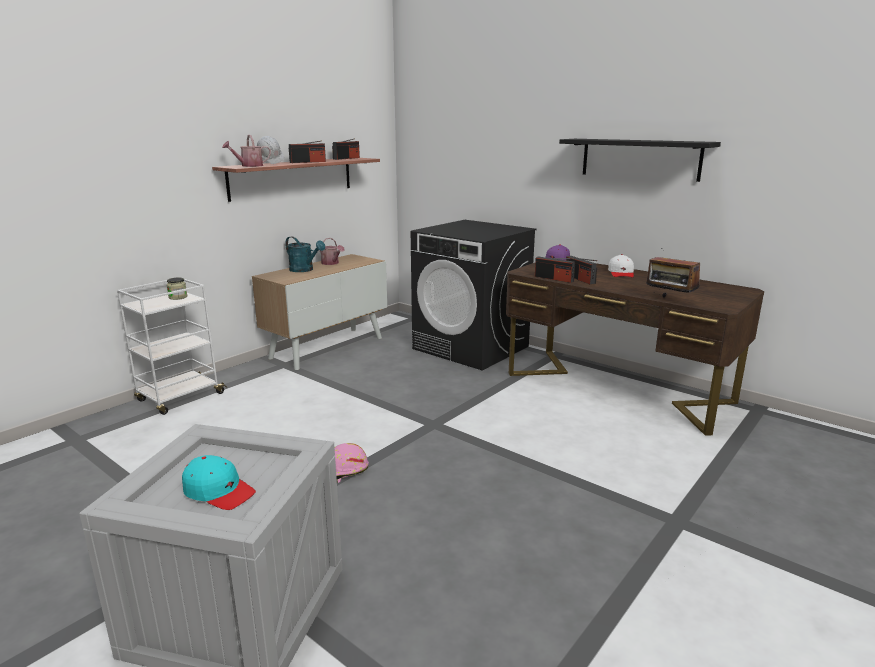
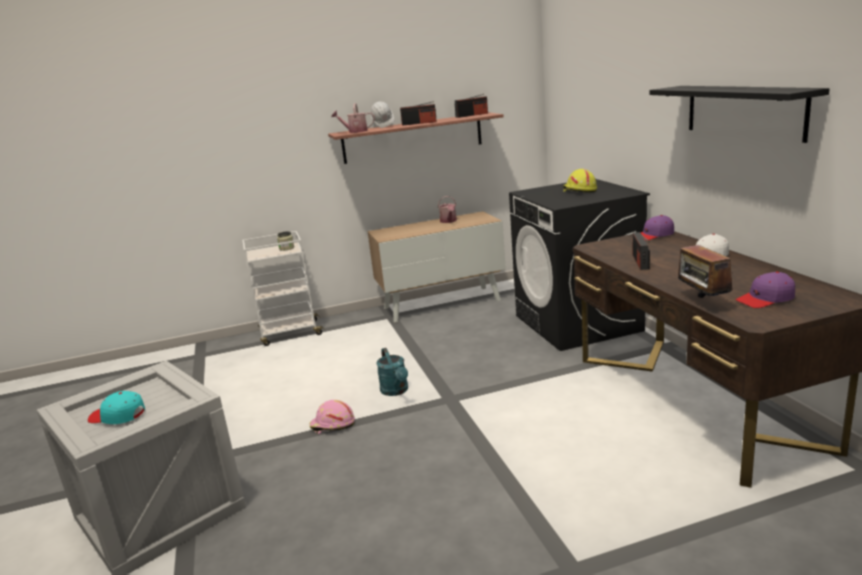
camera: 35 degrees right, 0 degrees up
turquoise cap [182,455,256,510] -> turquoise cap turned 135 degrees clockwise [88,391,145,424]
turquoise watering can [285,236,325,272] -> turquoise watering can moved to [376,348,408,396]
radio [535,257,575,283] -> none
none -> yellow hard hat [563,169,597,192]
none -> purple cap [736,272,795,308]

